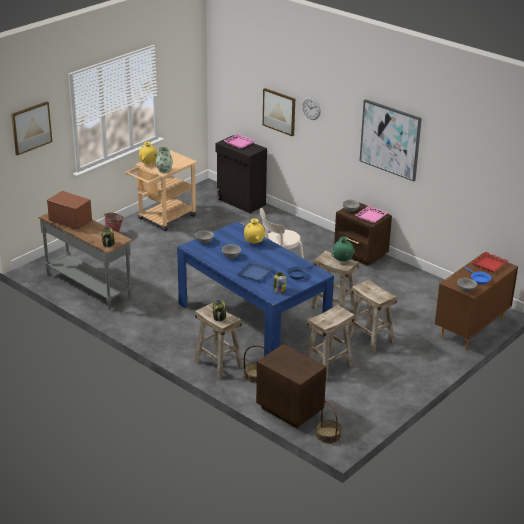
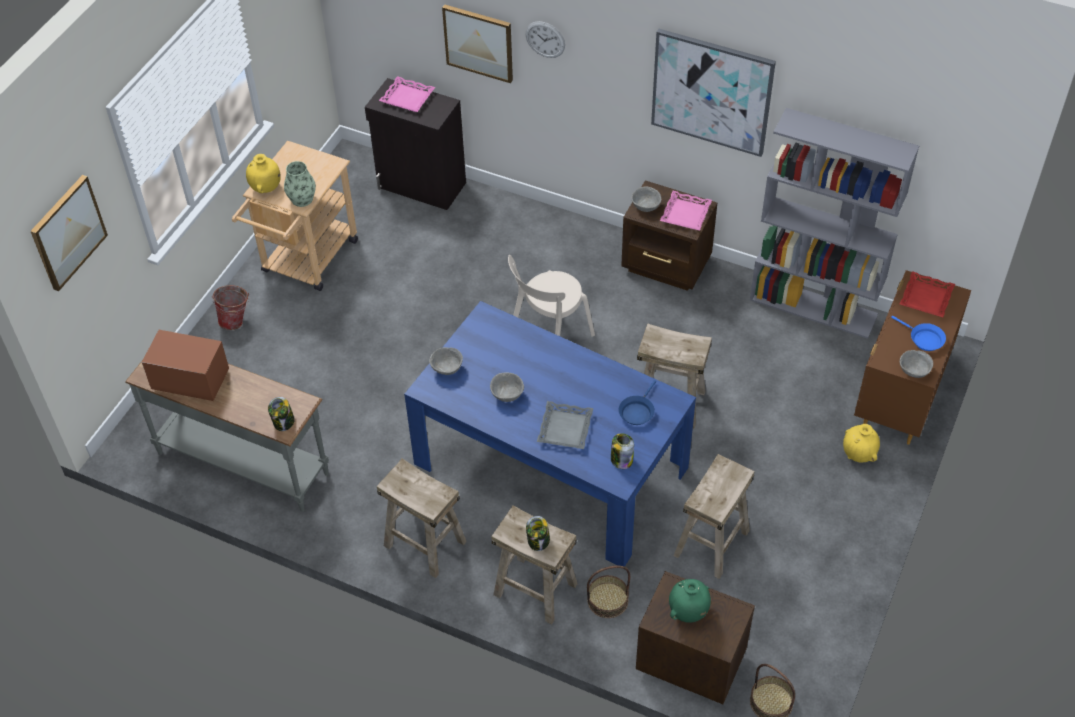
camera: 15 degrees left, 20 degrees up
blue tray [237,261,274,282] -> grey tray [537,401,593,449]
yellow vase [244,219,265,244] -> yellow vase moved to [843,424,880,463]
green vase [331,237,355,261] -> green vase moved to [669,579,711,623]
beige stool [349,279,397,353] -> beige stool moved to [377,458,467,578]
none -> grey bookcase [750,108,919,339]

